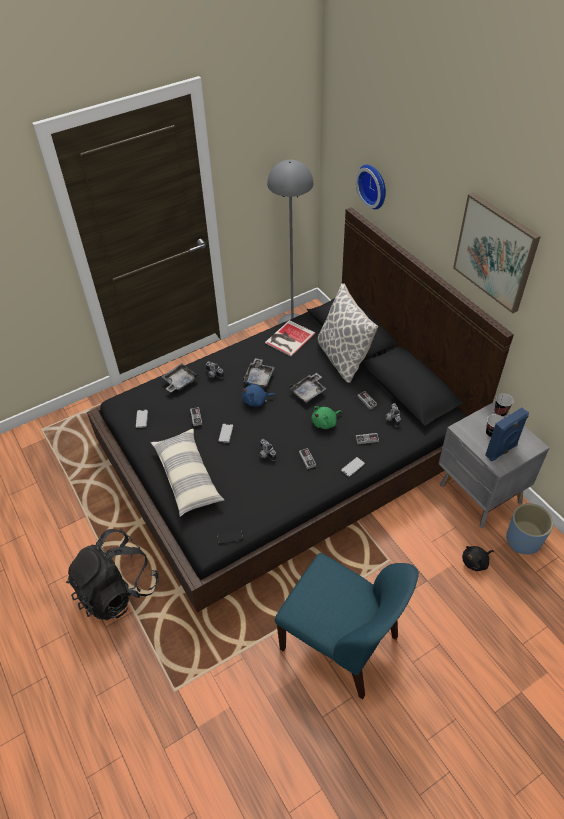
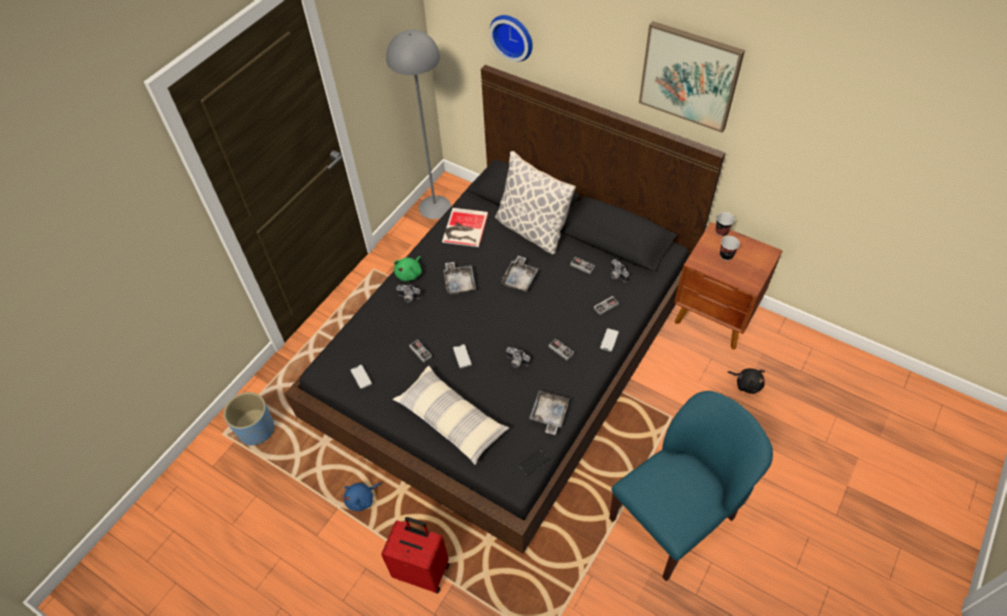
camera: 25 degrees left, 5 degrees up
black backpack [66,529,159,620] -> red suitcase [381,517,449,594]
grey tray [162,363,198,392] -> grey tray moved to [529,390,570,435]
blue plush toy [242,382,276,407] -> blue plush toy moved to [343,483,381,511]
blue chair [275,553,419,699] -> blue chair turned 45 degrees counterclockwise [609,391,773,581]
green plush toy [312,406,342,429] -> green plush toy moved to [394,256,422,281]
grey nightstand [439,401,549,528] -> brown nightstand [674,222,783,350]
black plush toy [462,546,494,571] -> black plush toy turned 90 degrees counterclockwise [727,368,765,394]
blue speaker [485,408,529,461] -> none
blue planter [506,503,553,555] -> blue planter moved to [224,392,274,446]

